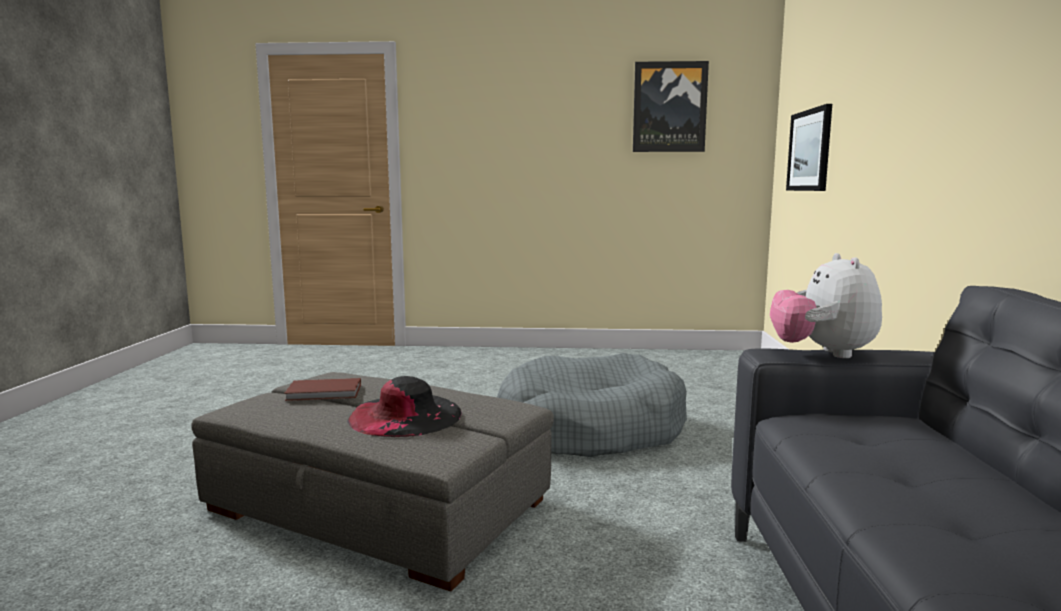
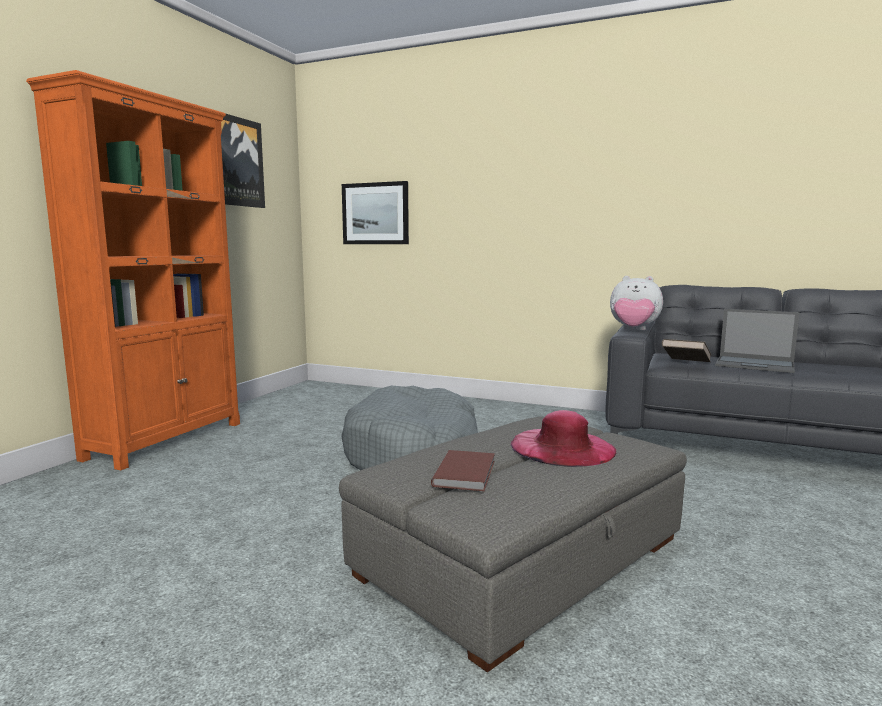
camera: 70 degrees left, 0 degrees up
black hat [347,376,462,437] -> pink hat [510,410,617,467]
none -> orange bookcase [26,70,240,470]
none -> brown book [662,339,711,362]
none -> laptop [715,309,800,373]

